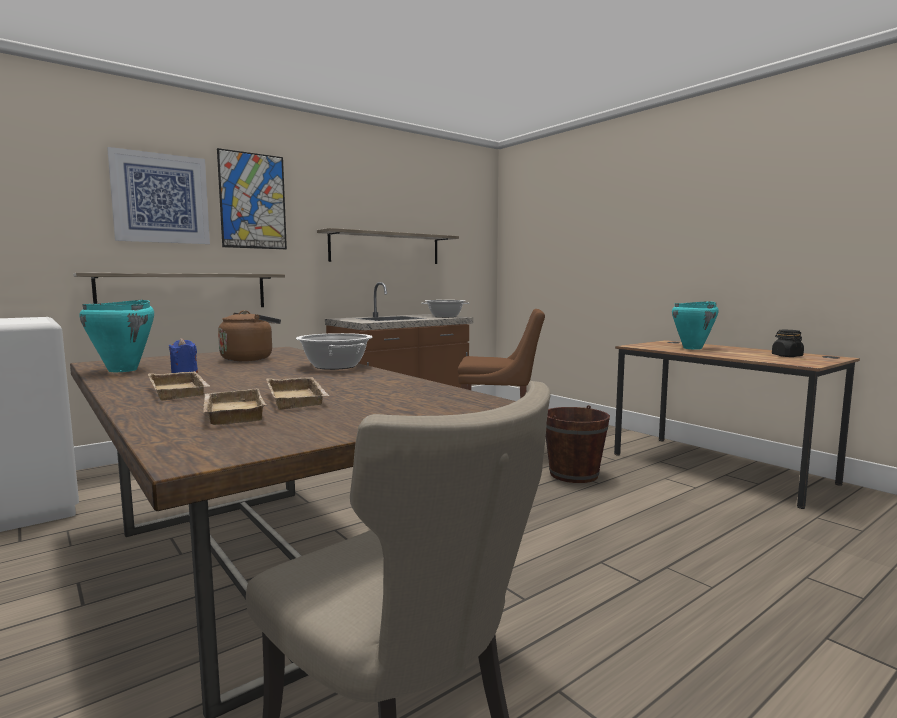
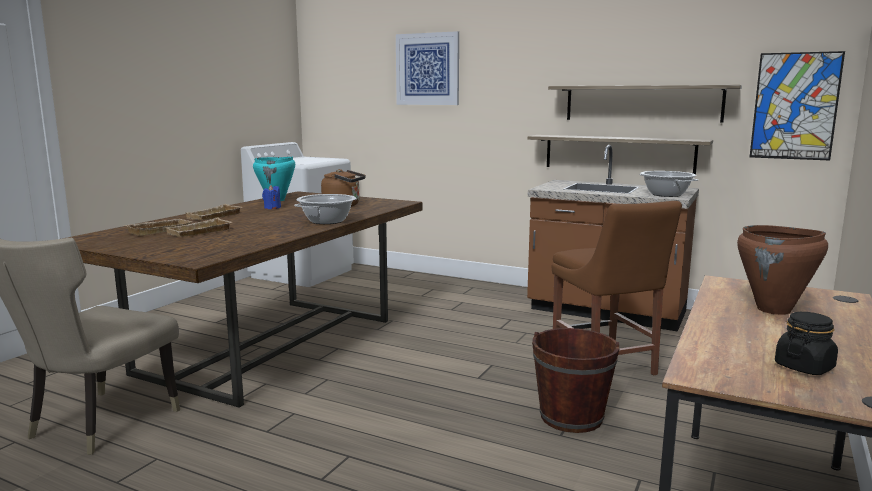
camera: 65 degrees right, 5 degrees up
shelf [73,273,285,307] -> shelf moved to [528,135,713,174]
picture [217,148,287,249] -> picture moved to [750,51,845,160]
turquoise cooking pot [672,301,719,350] -> brown cooking pot [737,225,828,315]

